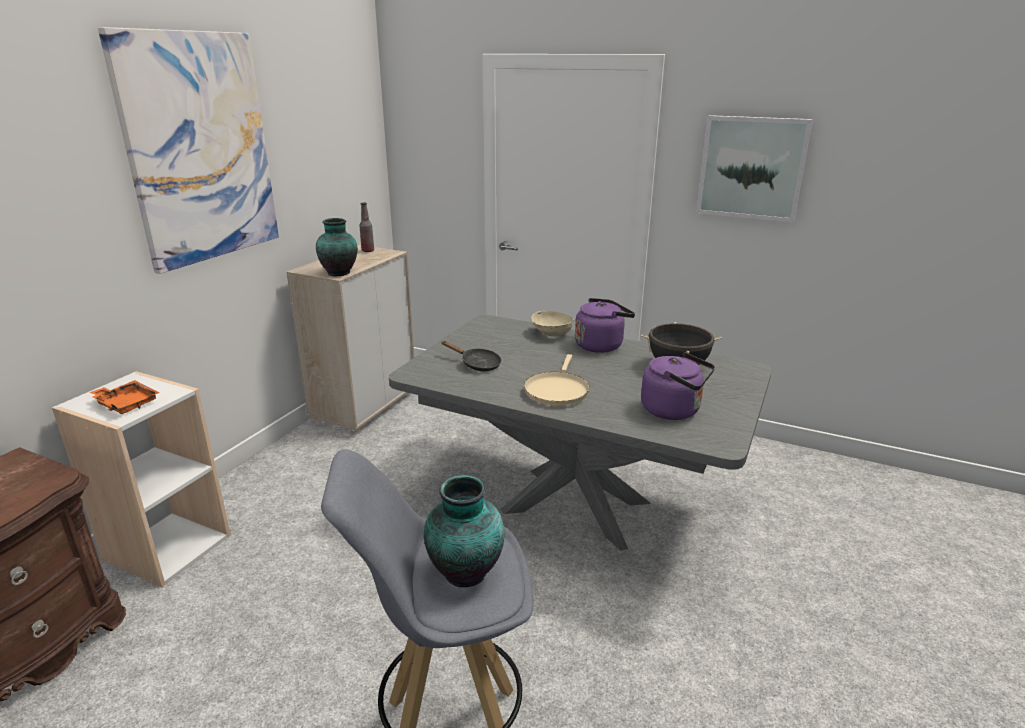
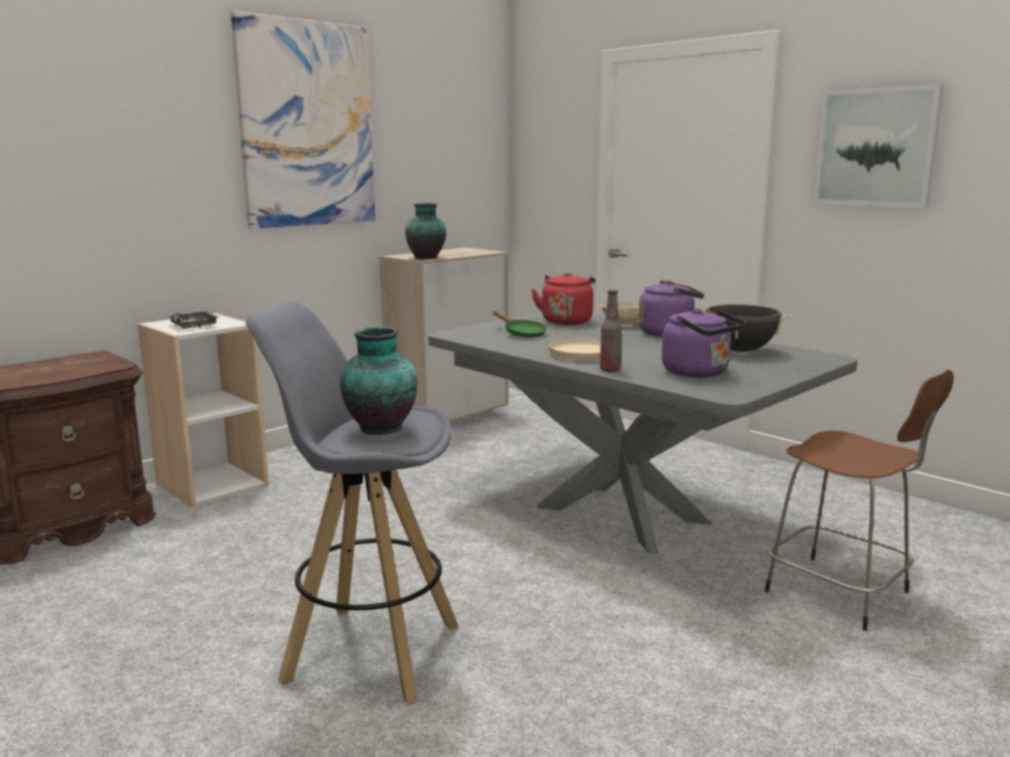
camera: 20 degrees right, 10 degrees down
orange tray [90,380,160,414] -> grey tray [167,311,220,329]
bottle [359,203,374,252] -> bottle moved to [600,290,622,372]
black frying pan [441,341,501,371] -> green frying pan [493,311,547,338]
none -> red kettle [531,272,596,325]
none -> brown stool [765,370,954,631]

